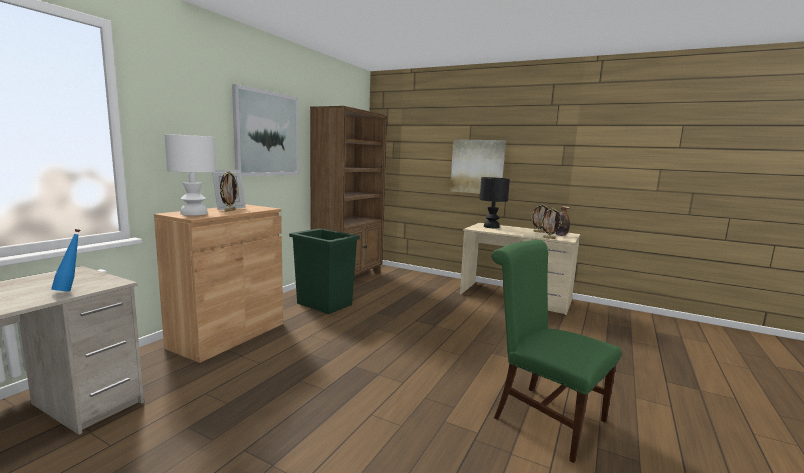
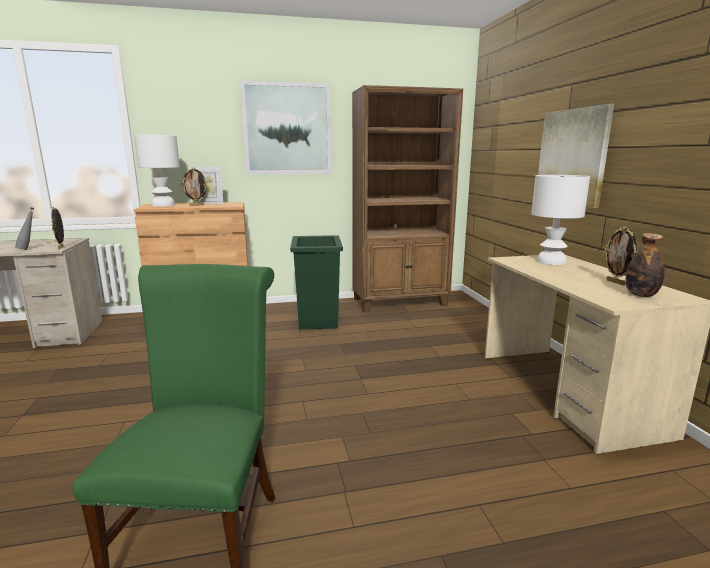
camera: 50 degrees right, 5 degrees up
blue bottle [51,229,80,292] -> grey bottle [15,207,34,250]
black table lamp [480,177,510,228] -> white table lamp [531,175,590,265]
picture frame [541,208,562,239] -> picture frame moved to [51,207,64,250]

